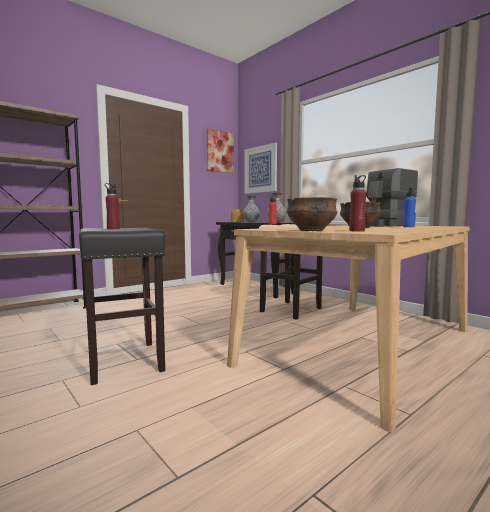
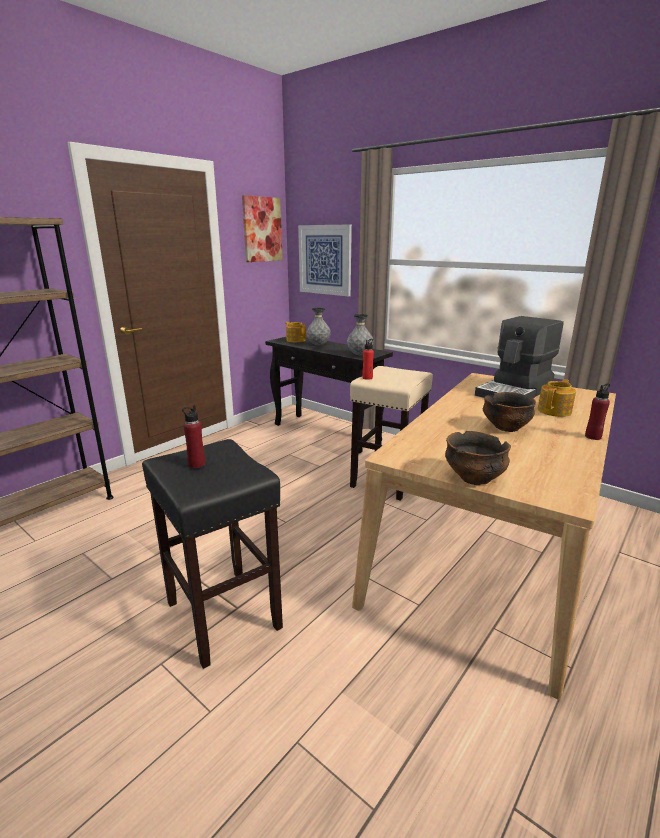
camera: 10 degrees left, 15 degrees up
red bottle [349,175,366,232] -> red bottle moved to [585,383,610,440]
blue bottle [403,187,416,227] -> teapot [537,379,576,417]

